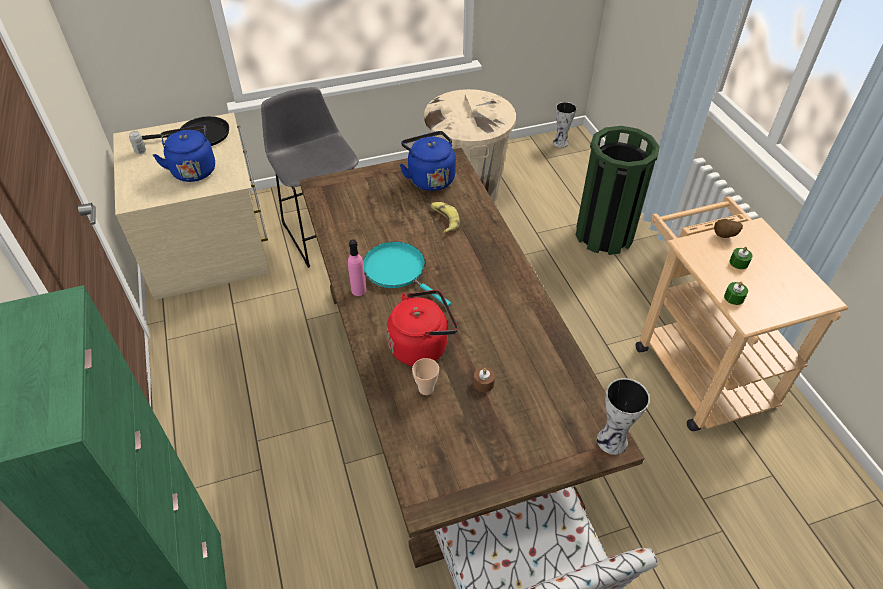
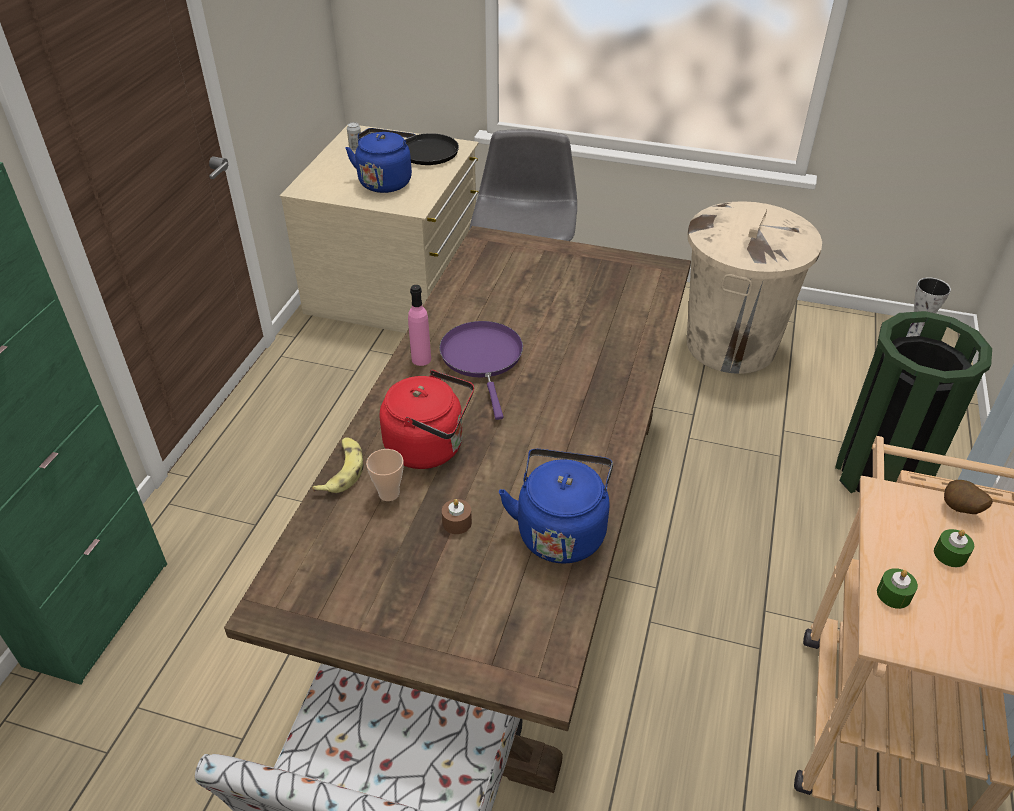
camera: 35 degrees right, 5 degrees down
turquoise frying pan [363,242,451,306] -> purple frying pan [439,321,523,420]
blue kettle [400,131,456,191] -> blue kettle moved to [499,449,613,564]
banana [430,202,460,233] -> banana moved to [312,437,363,493]
vase [597,378,650,455] -> none

